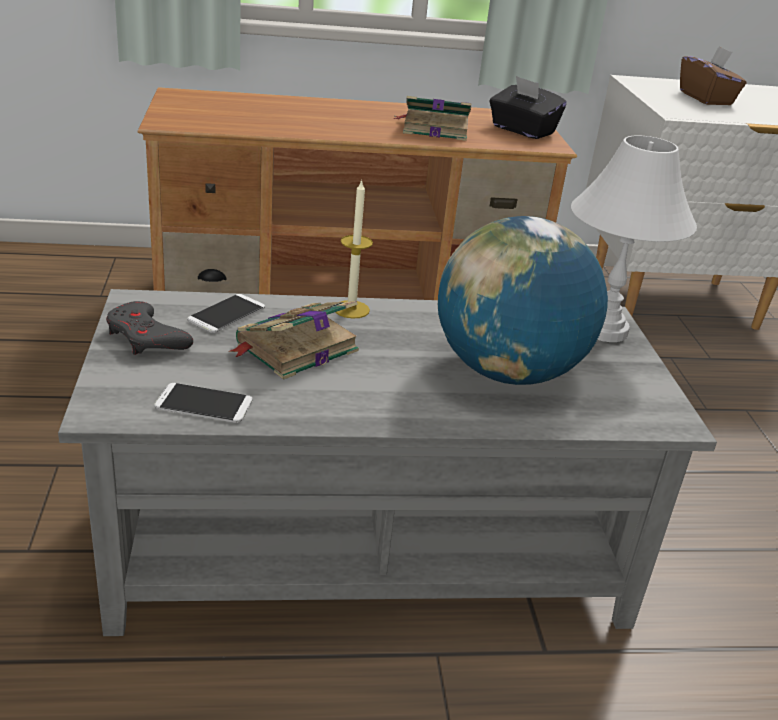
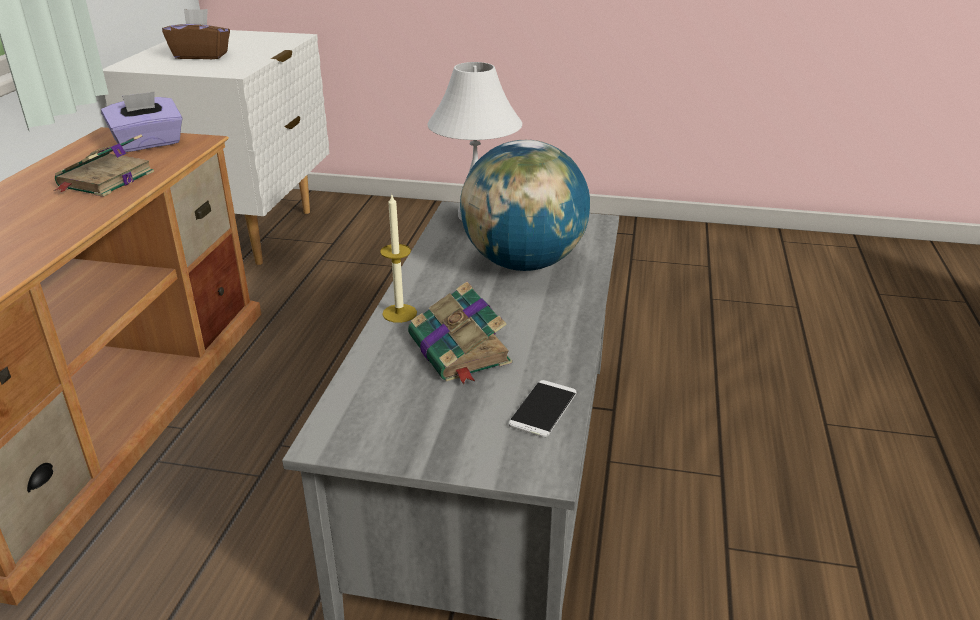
camera: 70 degrees left, 0 degrees up
grey game controller [106,301,193,355] -> none
phone [187,294,265,333] -> none
black tissue box [489,76,567,139] -> purple tissue box [101,92,183,152]

